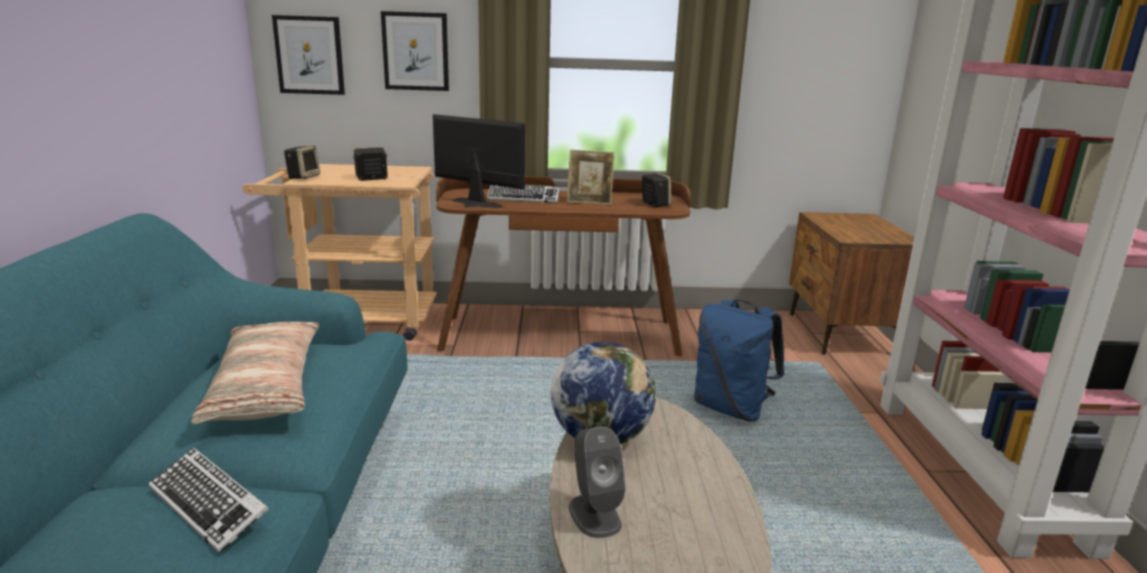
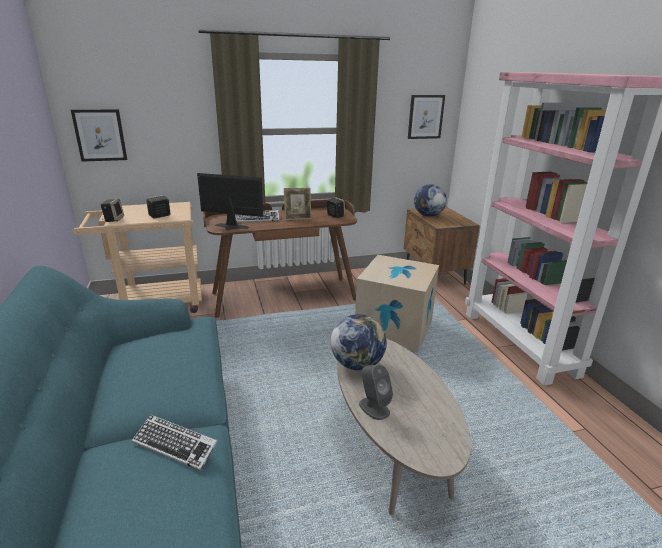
camera: 15 degrees left, 5 degrees up
pillow [191,322,319,424] -> none
picture [381,11,449,91] -> picture moved to [408,95,445,139]
blue backpack [694,299,784,421] -> cardboard box [355,255,439,352]
none -> globe [414,184,447,217]

